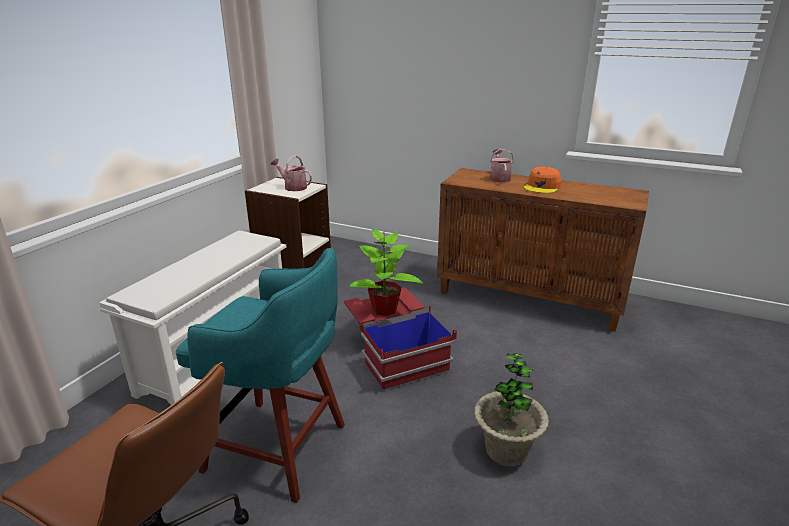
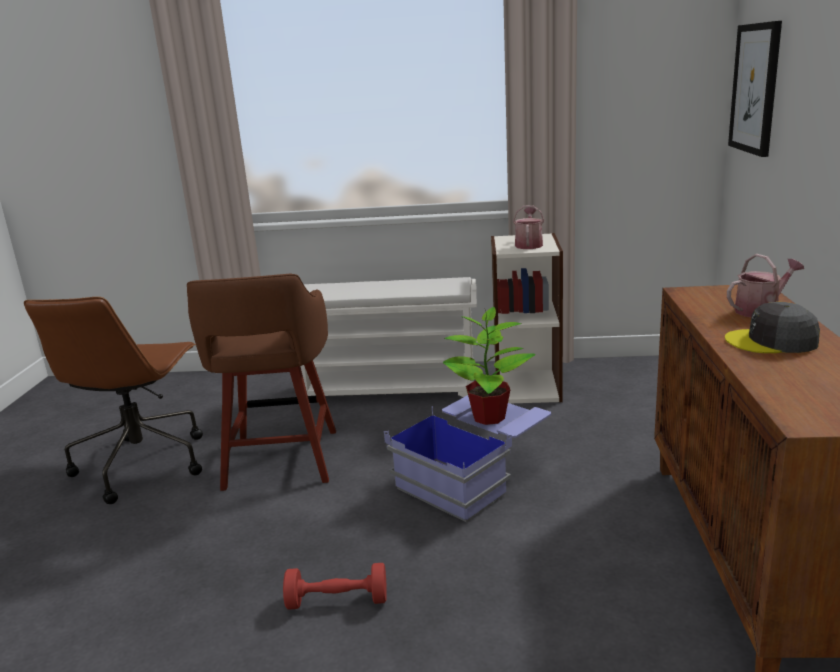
camera: 70 degrees right, 5 degrees down
turquoise stool [175,248,345,503] -> brown stool [187,274,336,491]
red storage box [344,287,457,391] -> blue storage box [384,395,551,522]
potted plant [474,353,549,467] -> red dumbbell [283,563,387,610]
orange cap [524,167,561,193] -> grey cap [725,302,820,353]
none -> picture [728,21,782,157]

